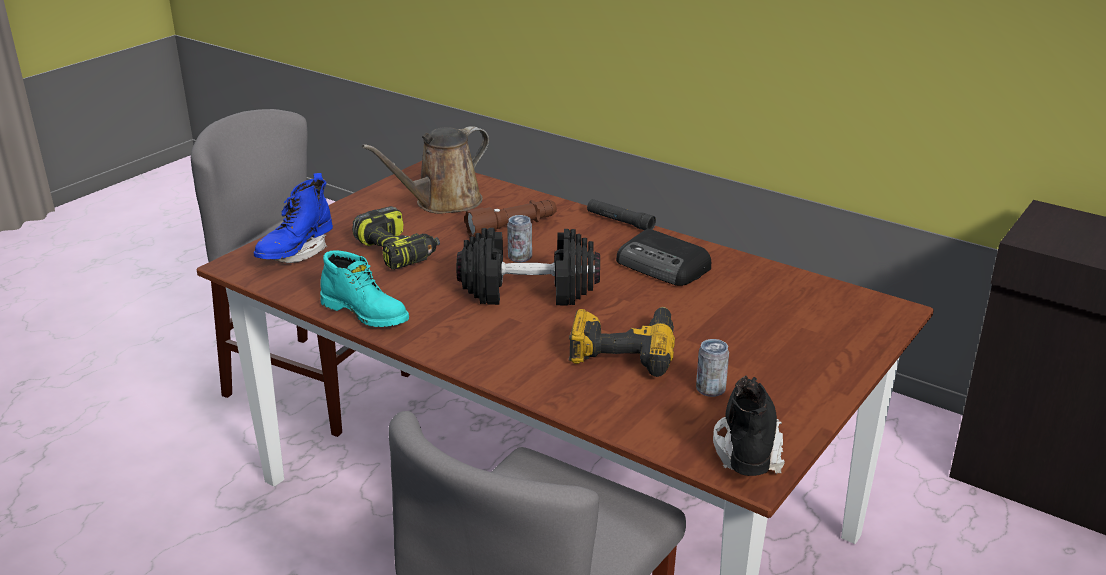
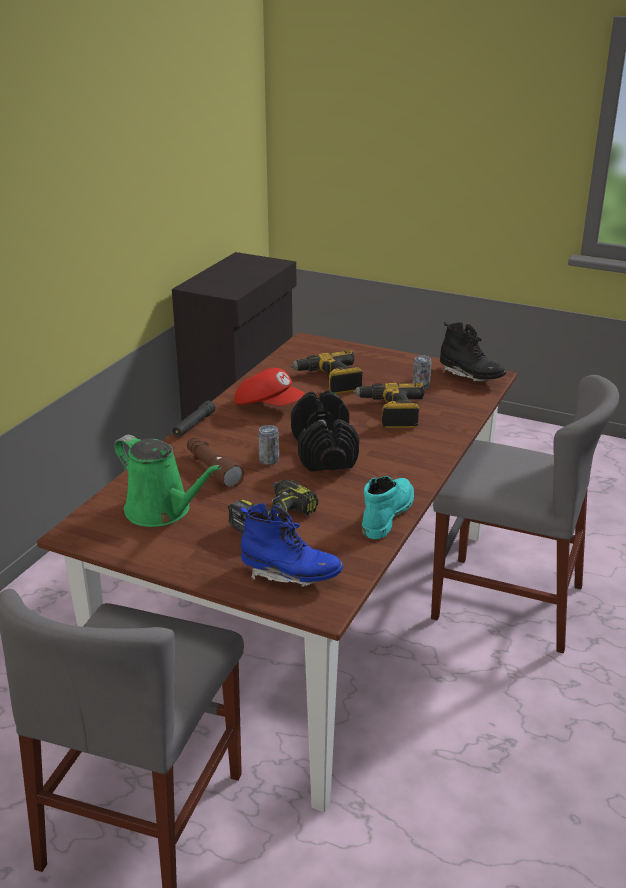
camera: 100 degrees left, 0 degrees up
brown watering can [362,126,489,214] -> green watering can [114,435,222,527]
radio [616,229,711,286] -> red cap [234,368,305,406]
black boot [713,376,785,476] -> black boot turned 135 degrees counterclockwise [440,322,506,382]
none -> power drill [290,350,363,394]

